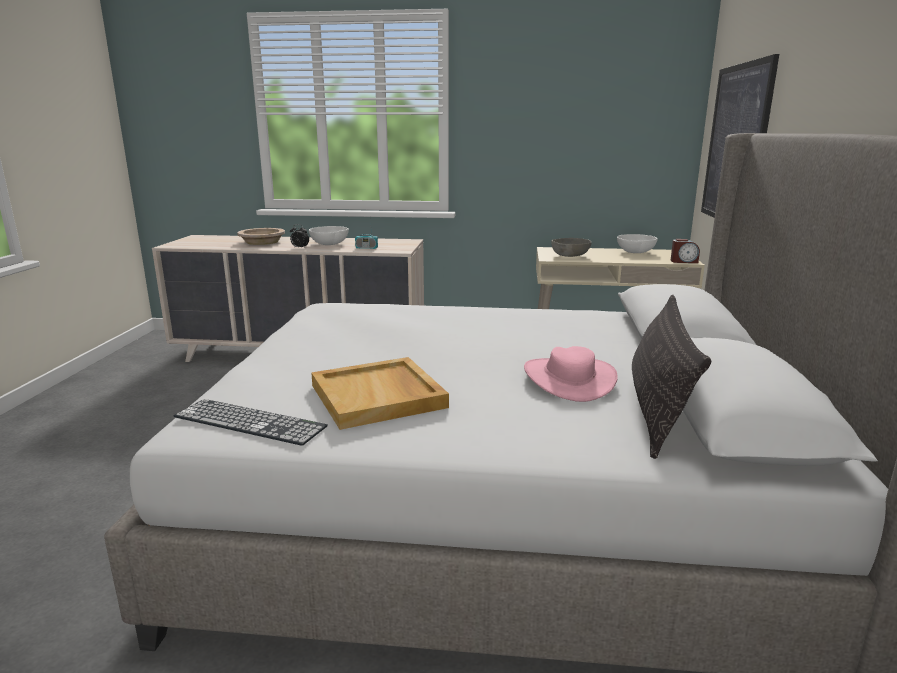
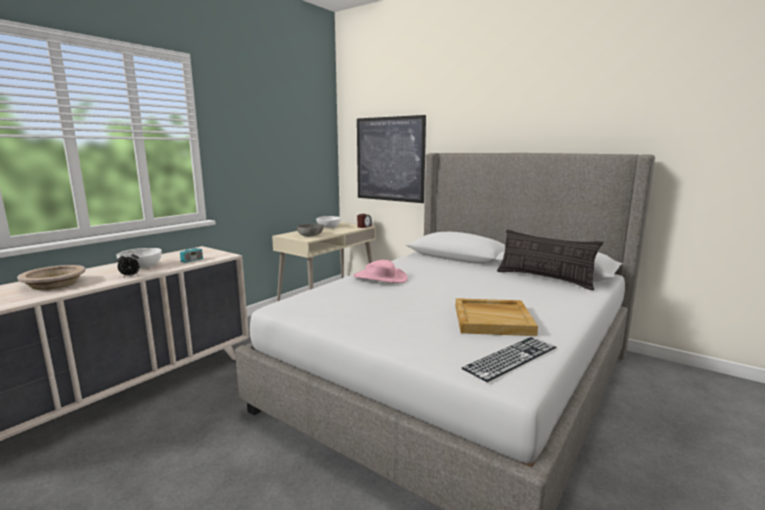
camera: 60 degrees left, 5 degrees down
pink hat [524,346,618,402] -> pink hat moved to [353,260,408,283]

